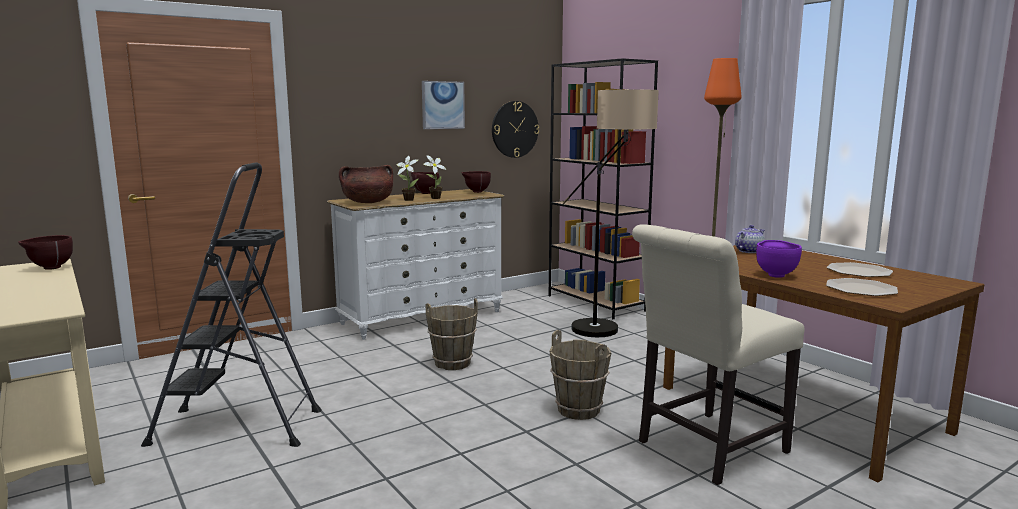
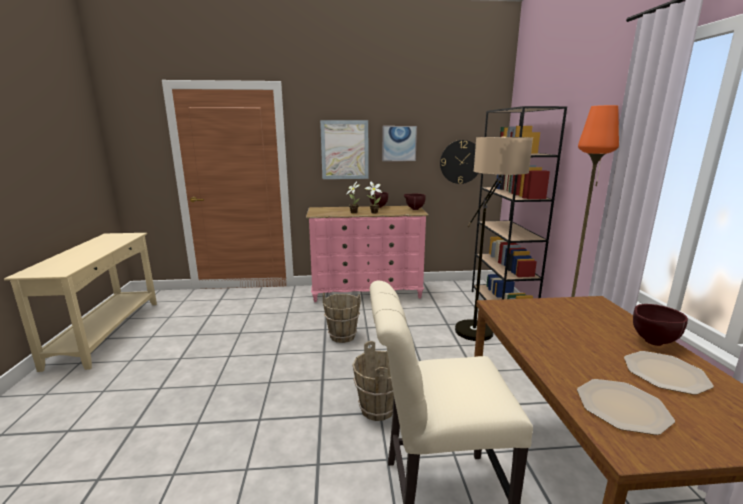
camera: 30 degrees right, 5 degrees up
brown bowl [18,235,73,270] -> brown bowl moved to [633,304,688,346]
step ladder [141,162,322,447] -> none
white dresser [327,189,504,340] -> pink dresser [306,206,429,302]
brown cooking pot [339,165,393,203] -> none
teapot [735,225,765,253] -> none
purple bowl [756,240,802,278] -> none
none -> picture [320,120,368,179]

